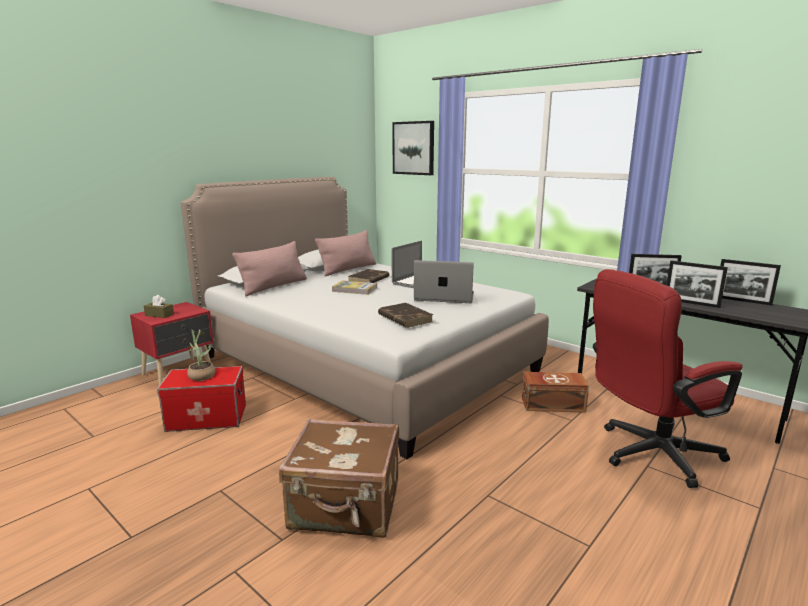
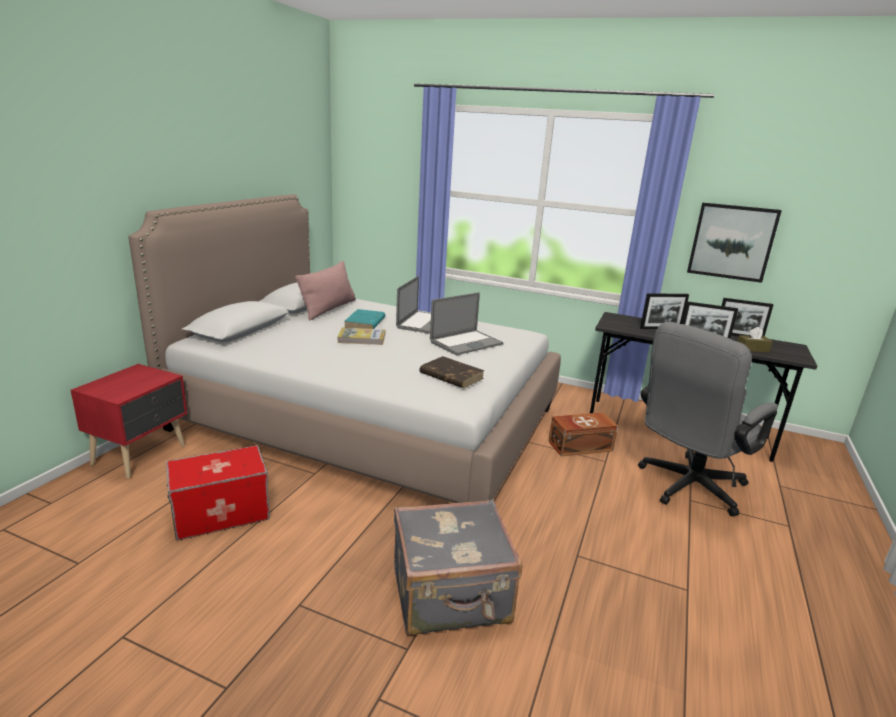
camera: 20 degrees left, 5 degrees up
brown tissue box [144,295,174,318] -> brown tissue box moved to [737,327,773,353]
potted plant [187,329,215,381] -> none
pink pillow [233,241,307,296] -> none
brown suitcase [279,419,399,538] -> grey suitcase [394,499,522,636]
brown book [348,269,389,283] -> turquoise book [344,309,385,329]
picture [392,121,434,175] -> picture moved to [687,202,782,283]
laptop [414,260,474,303] -> laptop turned 150 degrees clockwise [430,292,504,355]
red office chair [593,269,742,488] -> grey office chair [638,322,778,517]

